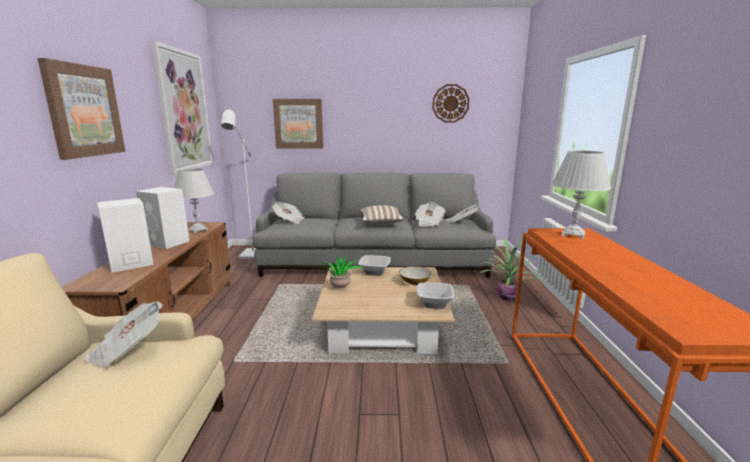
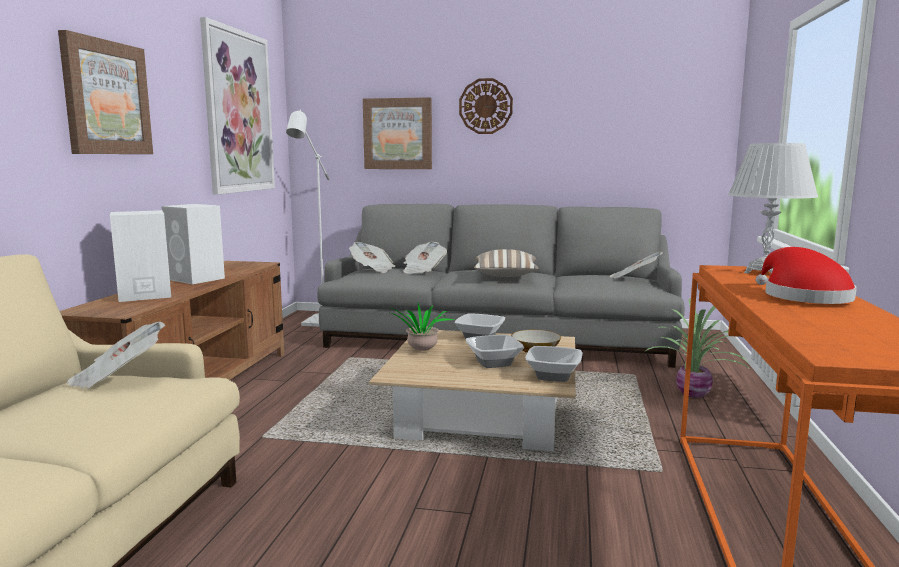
camera: 10 degrees right, 5 degrees down
white table lamp [174,169,215,234] -> none
newspaper [415,202,446,227] -> newspaper moved to [403,242,447,274]
wall clock [432,84,469,123] -> wall clock moved to [459,78,513,134]
none -> bowl [466,335,524,368]
none -> red hat [756,247,857,304]

